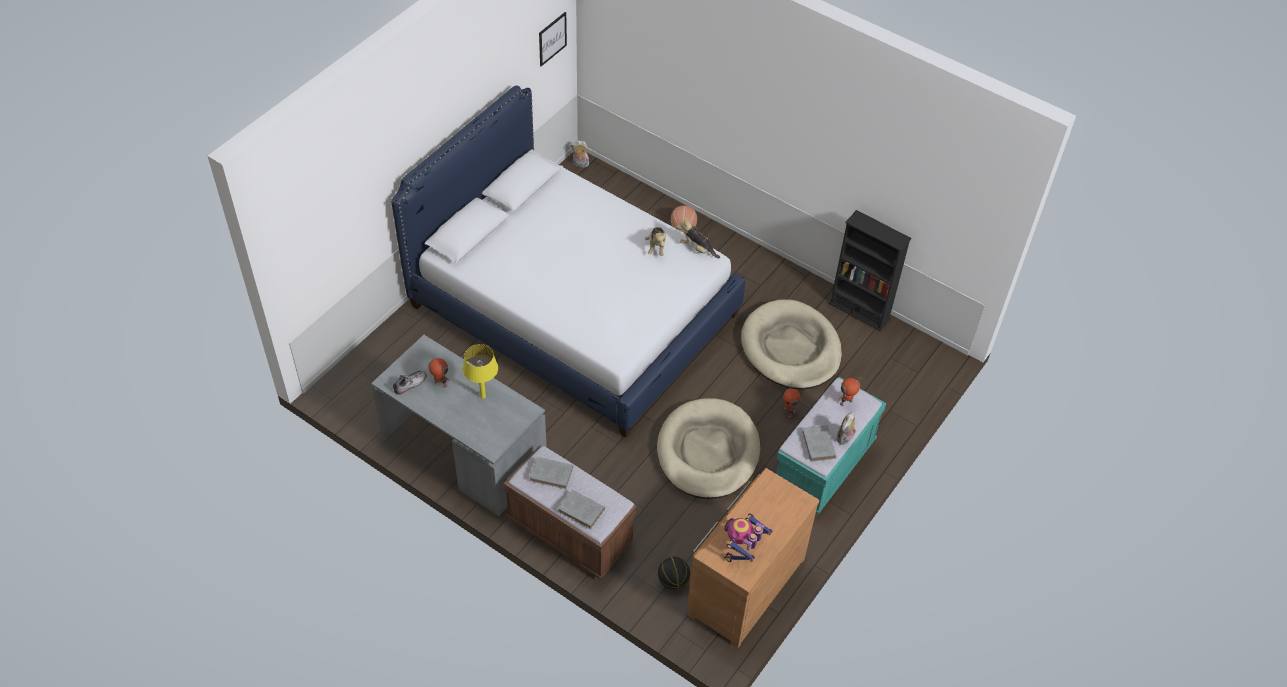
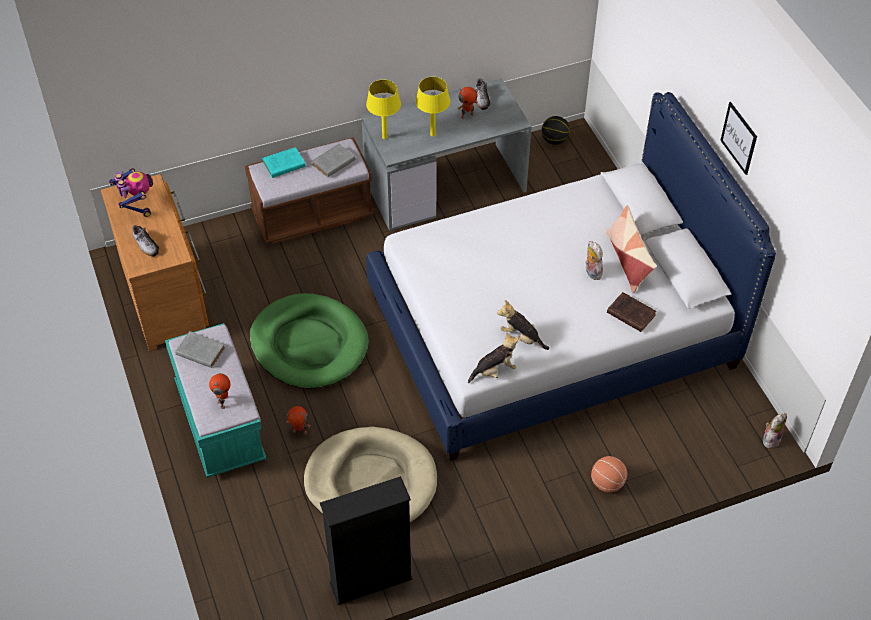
camera: 125 degrees right, 0 degrees up
picture [539,12,567,66] -> picture moved to [720,102,757,175]
grey book [558,490,605,529] -> turquoise book [262,147,306,178]
beige dog bed [657,398,760,499] -> green dog bed [250,293,369,388]
basketball [658,557,690,590] -> basketball moved to [541,116,570,145]
plush toy [836,412,857,445] -> plush toy moved to [585,241,603,280]
none -> shoe [132,225,159,257]
none -> yellow table lamp [366,79,401,139]
none -> pillow [606,205,657,294]
none -> brown book [607,292,657,332]

